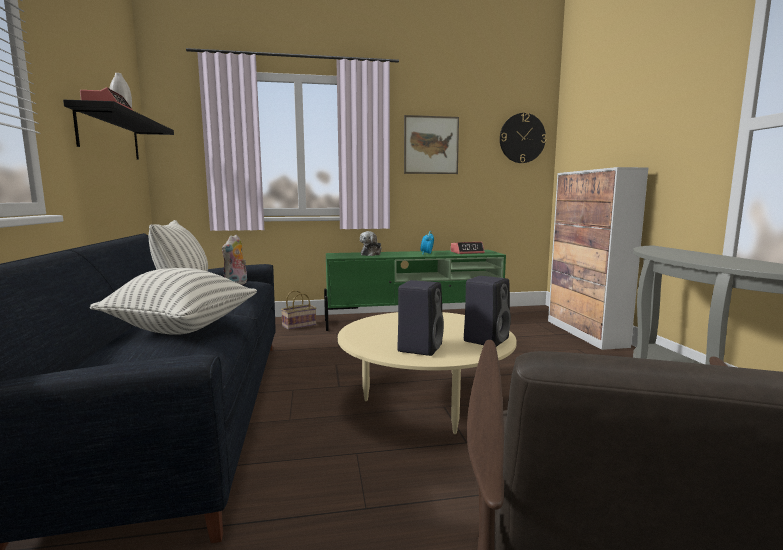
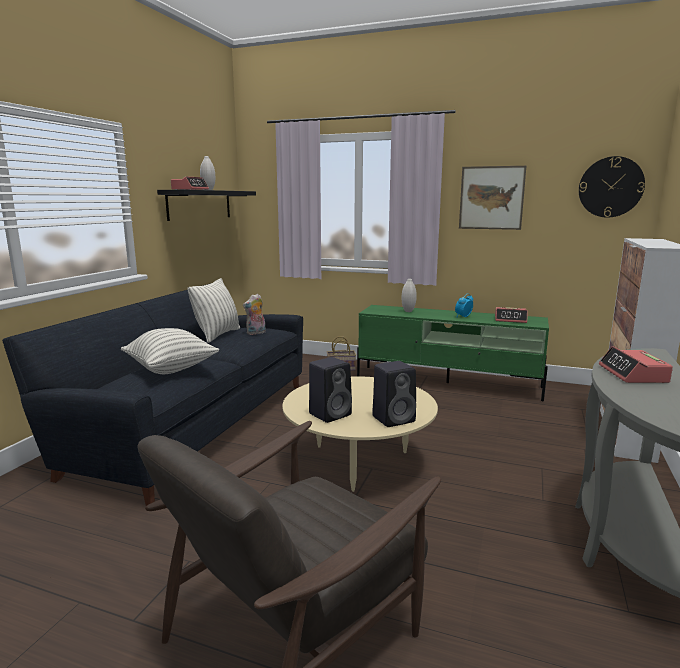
camera: 30 degrees right, 5 degrees up
plush toy [360,231,382,256] -> white vase [402,279,417,312]
none -> alarm clock [599,346,673,383]

